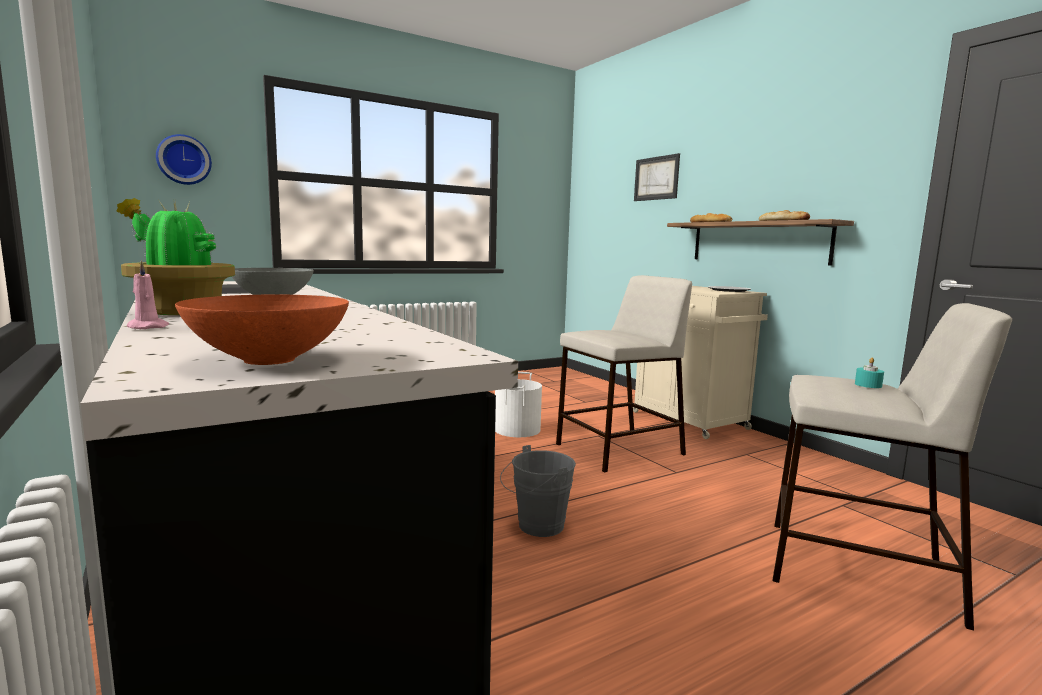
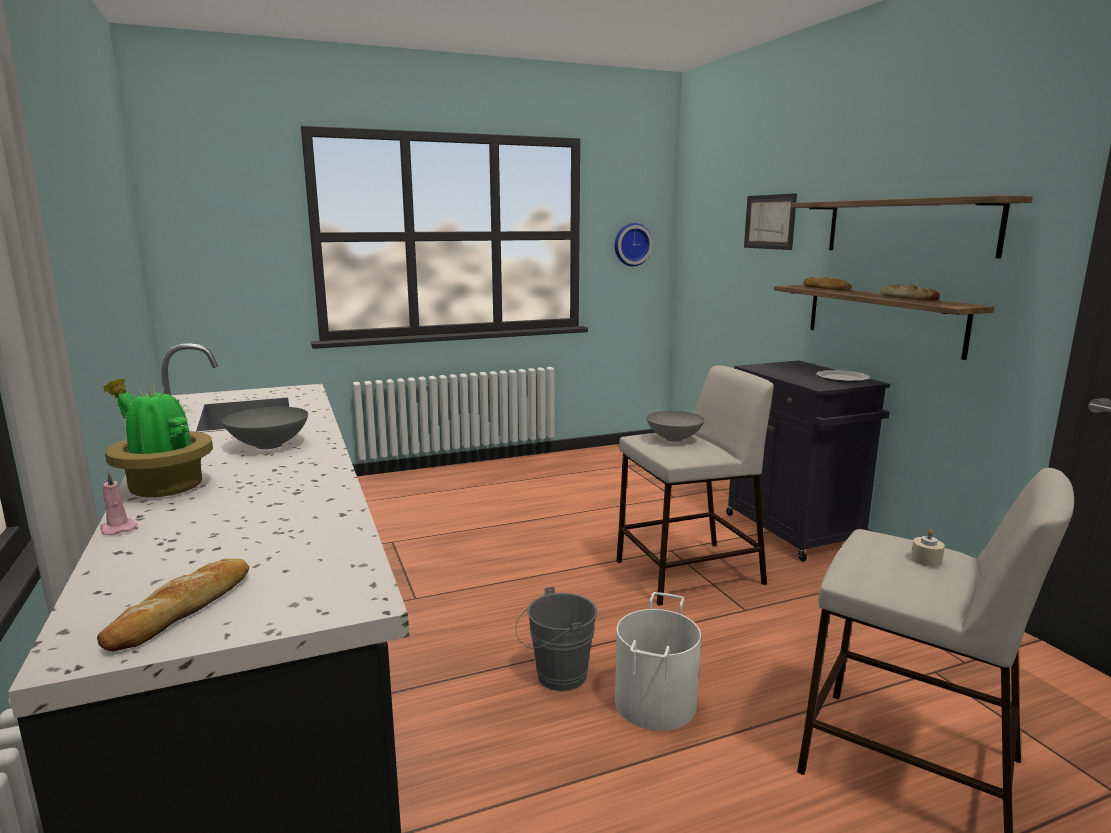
camera: 10 degrees right, 5 degrees up
wall clock [156,134,212,185] -> wall clock moved to [615,223,653,266]
orange bowl [175,294,349,365] -> bread [97,559,249,651]
white bucket [495,372,542,437] -> white bucket moved to [615,592,701,730]
beige cabinet [633,286,768,439] -> black cabinet [726,360,890,561]
turquoise candle [855,358,884,388] -> beige candle [911,529,945,567]
none -> grey bowl [646,411,705,442]
none -> shelf [791,195,1033,259]

